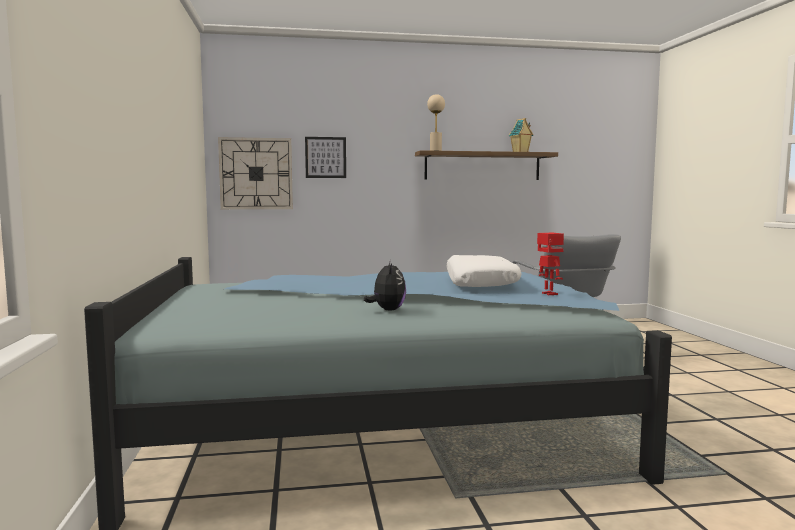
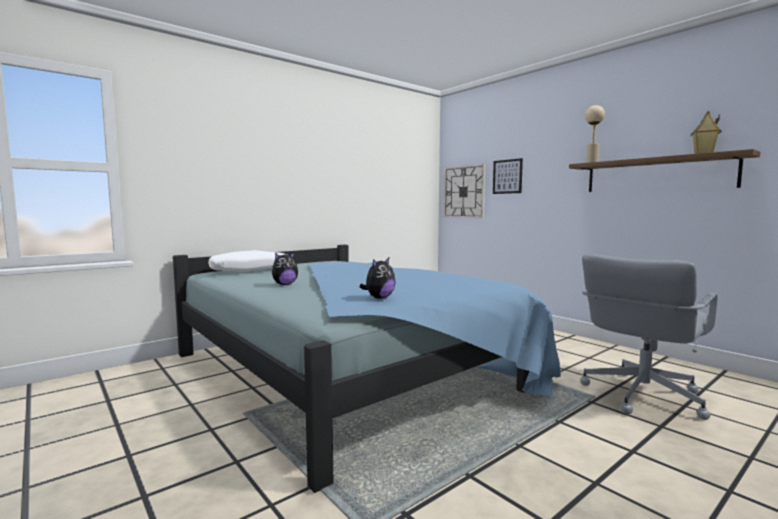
camera: 60 degrees right, 0 degrees up
white pillow [447,255,522,287] -> white pillow moved to [208,250,287,272]
toy robot [537,233,564,295] -> plush toy [360,258,396,299]

